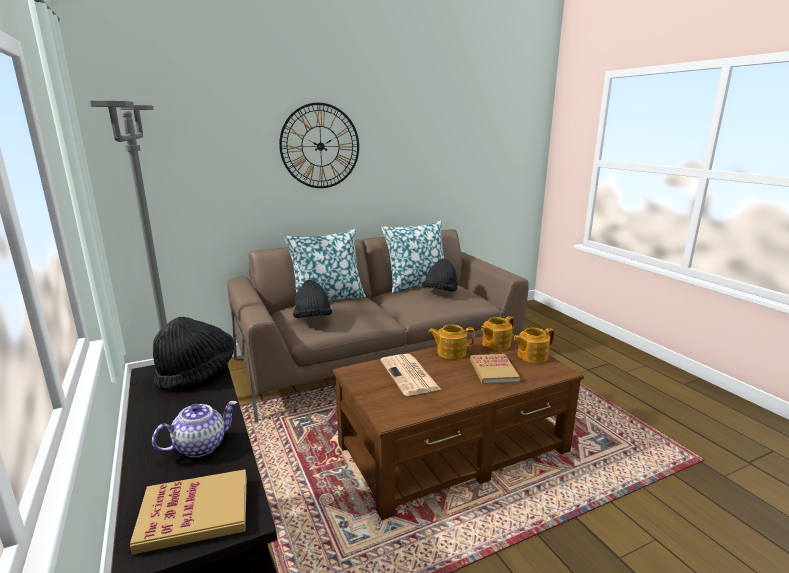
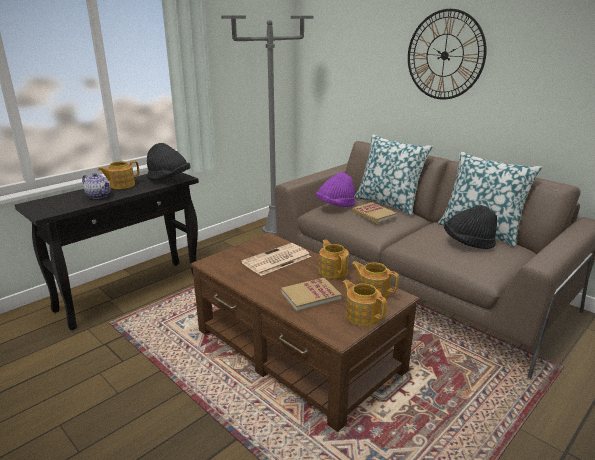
camera: 70 degrees right, 5 degrees up
book [130,469,247,555] -> book moved to [352,203,397,223]
black hat [293,280,332,318] -> purple hat [316,172,356,207]
none -> teapot [98,161,140,189]

